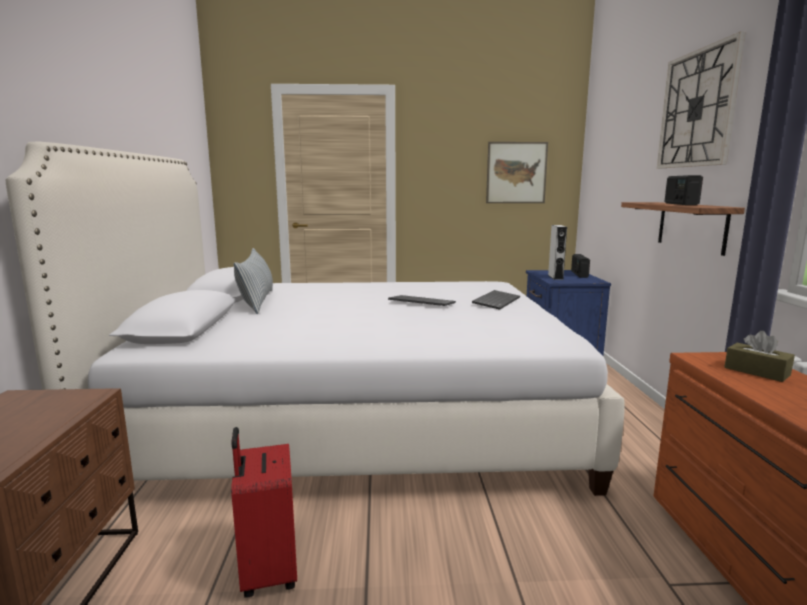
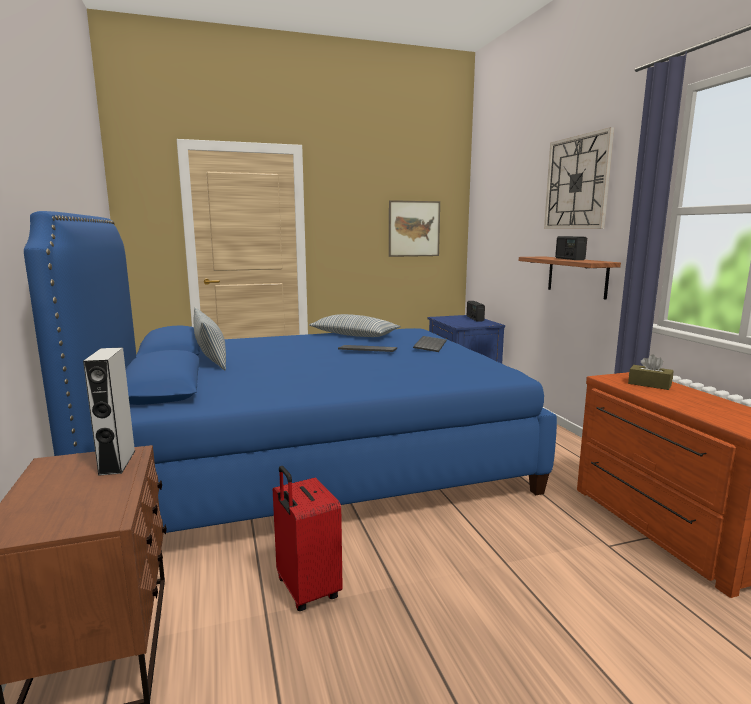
camera: 15 degrees left, 0 degrees up
white bed [6,141,625,496] -> blue bed [24,211,557,533]
grey speaker [548,225,567,280] -> grey speaker moved to [83,347,135,476]
none -> pillow [309,314,401,337]

